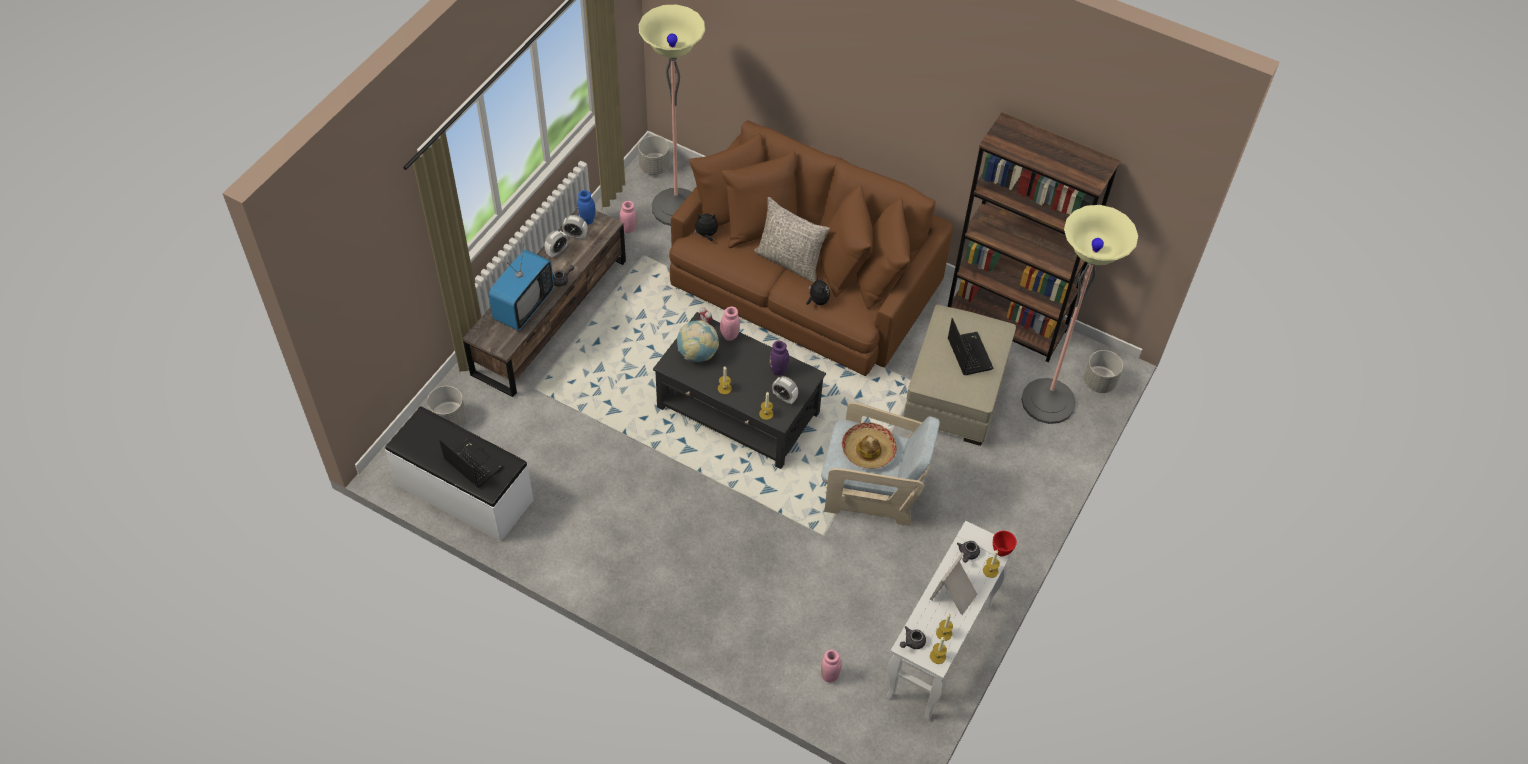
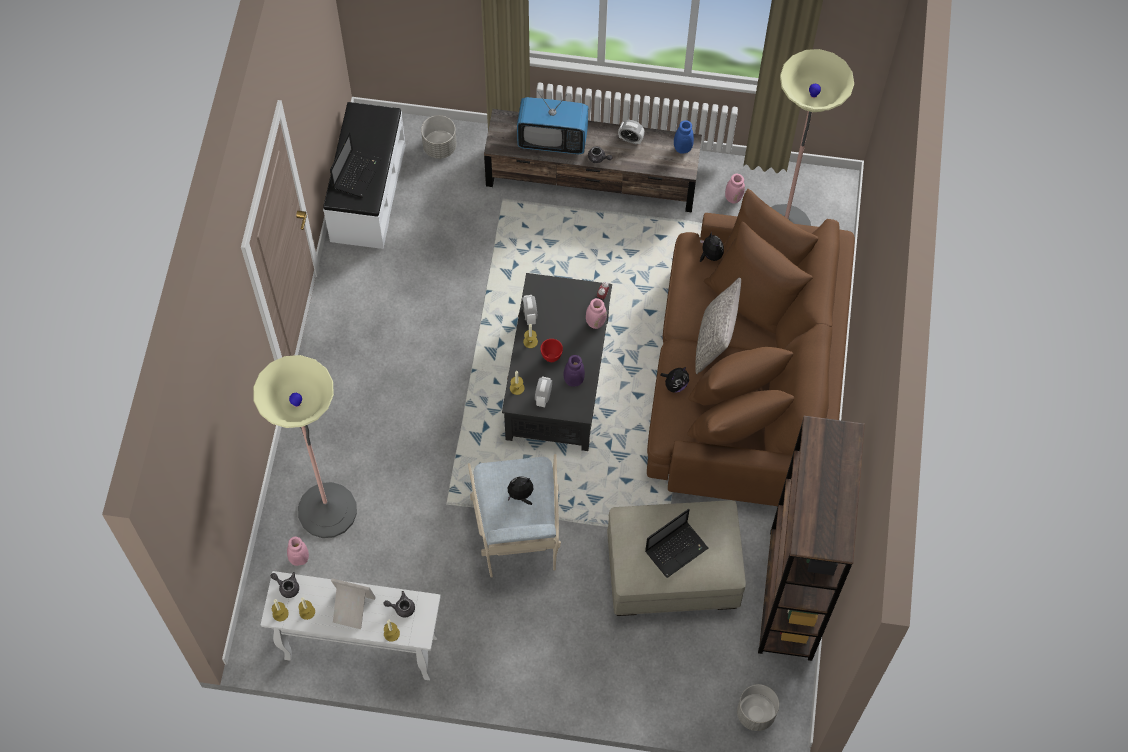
camera: 70 degrees right, 10 degrees up
alarm clock [562,215,587,240] -> alarm clock moved to [522,295,538,325]
grey planter [638,136,670,175] -> none
globe [677,320,719,362] -> none
hat [842,422,897,469] -> plush toy [508,476,533,505]
red bowl [993,531,1017,557] -> red bowl moved to [540,339,563,362]
floor lamp [1021,205,1138,424] -> floor lamp moved to [253,355,357,538]

